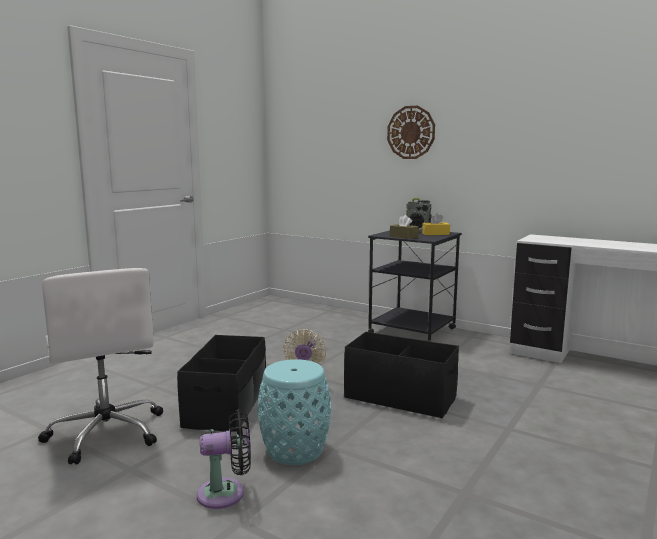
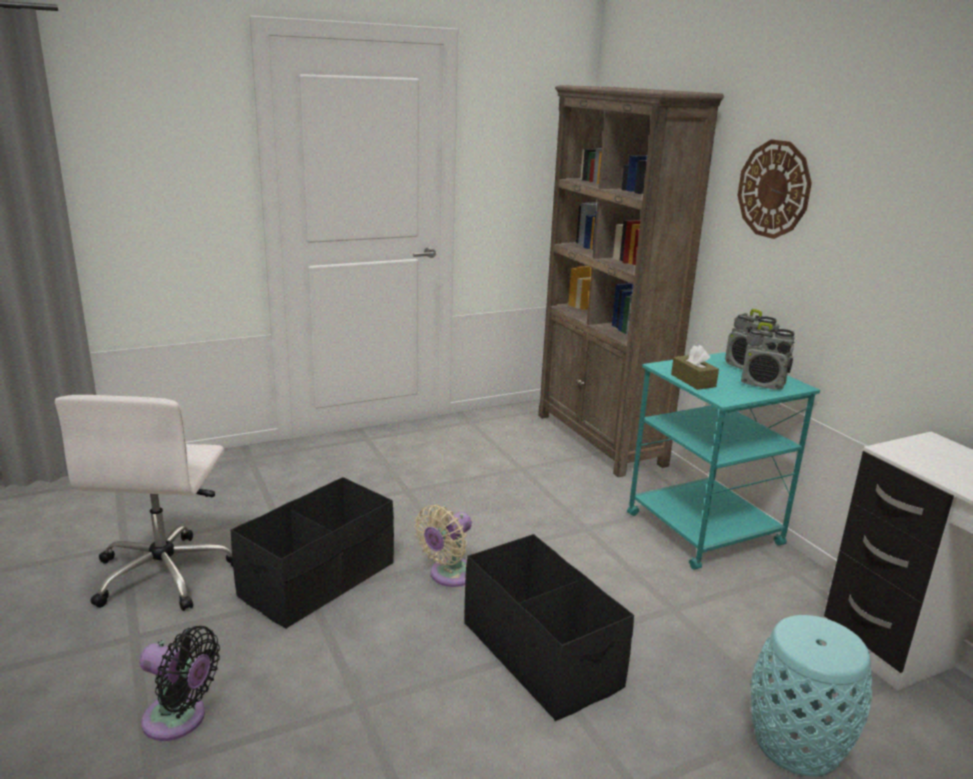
camera: 30 degrees right, 10 degrees up
turquoise stool [257,359,331,465] -> turquoise stool moved to [751,615,872,777]
black cart [368,231,462,342] -> turquoise cart [627,352,820,570]
yellow tissue box [422,213,450,235] -> radio [741,322,795,390]
none -> brown bookcase [538,85,724,477]

